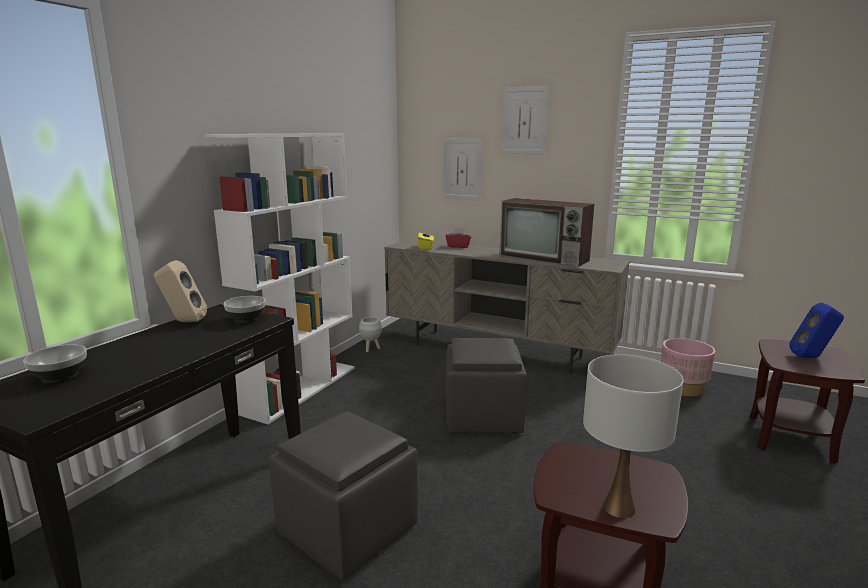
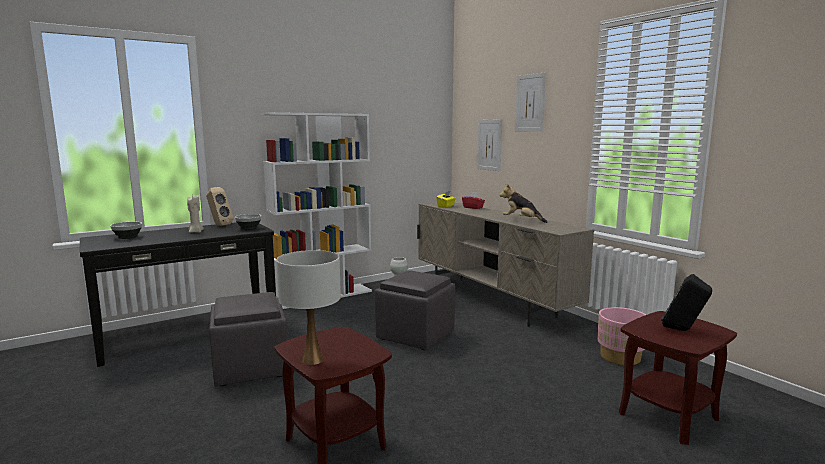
camera: 30 degrees right, 5 degrees down
television [500,198,594,267] -> plush toy [500,184,547,223]
blue speaker [789,302,844,358] -> black speaker [661,274,712,331]
none -> beige candle [187,195,204,233]

